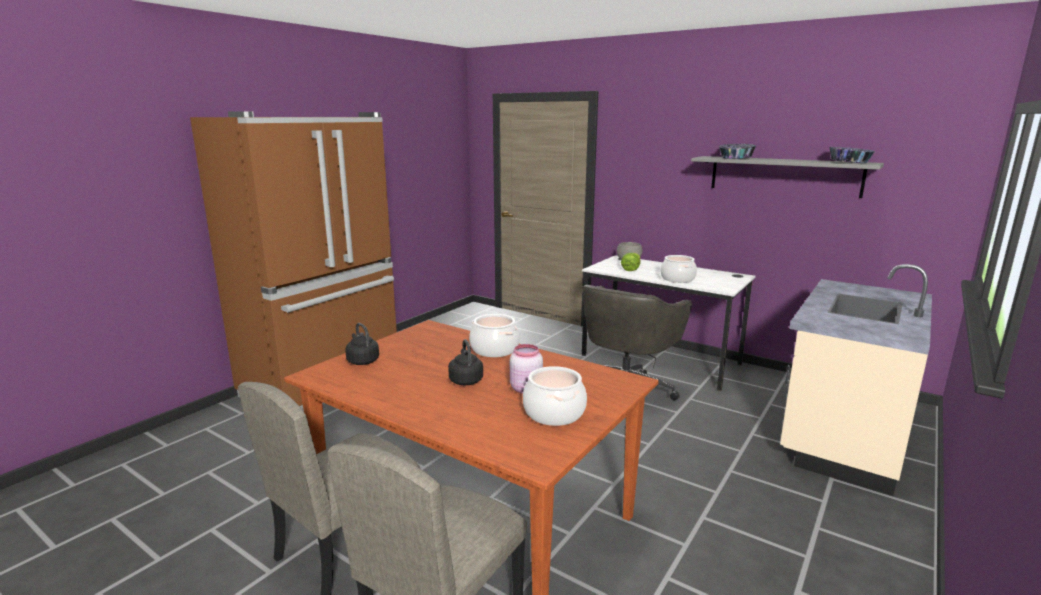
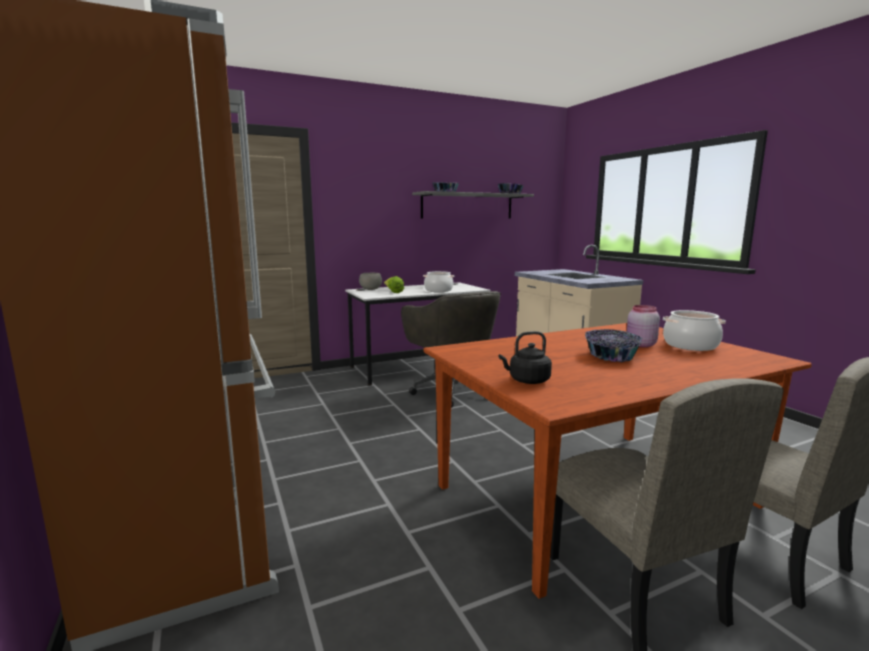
camera: 60 degrees left, 5 degrees down
black kettle [448,339,483,385] -> bowl [585,329,642,362]
cooking pot [469,314,520,357] -> none

